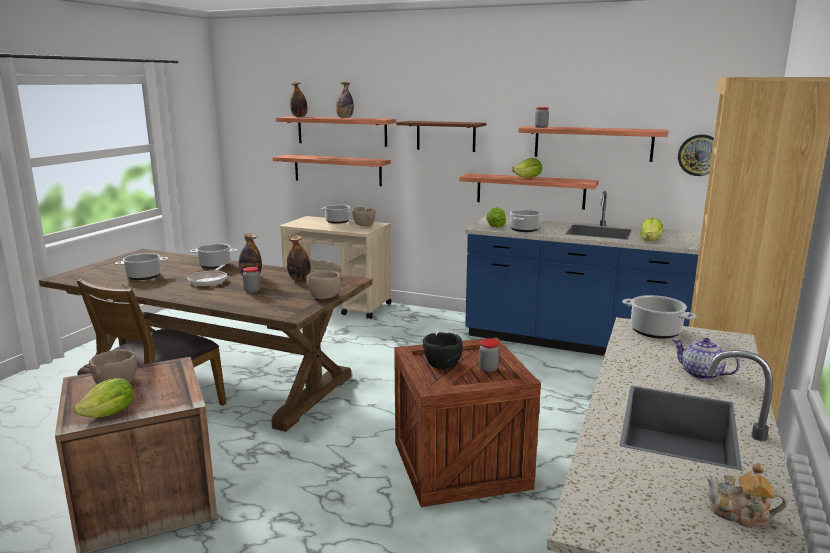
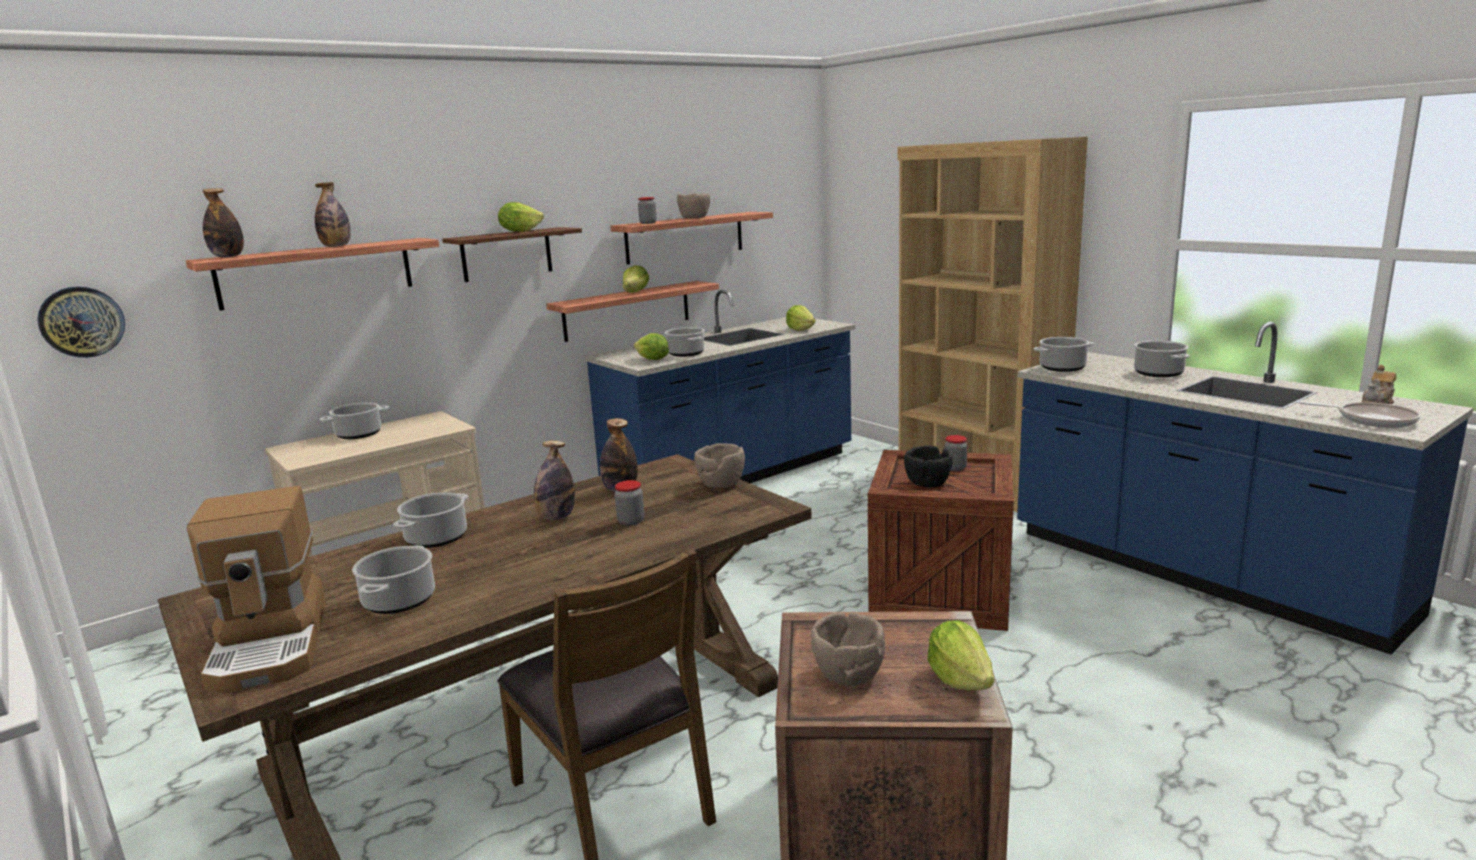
camera: 60 degrees left, 0 degrees up
frying pan [187,265,227,286] -> frying pan moved to [1299,402,1420,428]
shelf [273,155,391,186] -> none
brown bowl [352,207,376,226] -> brown bowl moved to [677,193,710,218]
teapot [672,338,740,380] -> cooking pot [1134,341,1190,377]
wall clock [678,134,714,176] -> wall clock moved to [37,286,125,358]
none -> coffee machine [187,486,326,693]
none -> lettuce [498,202,544,232]

